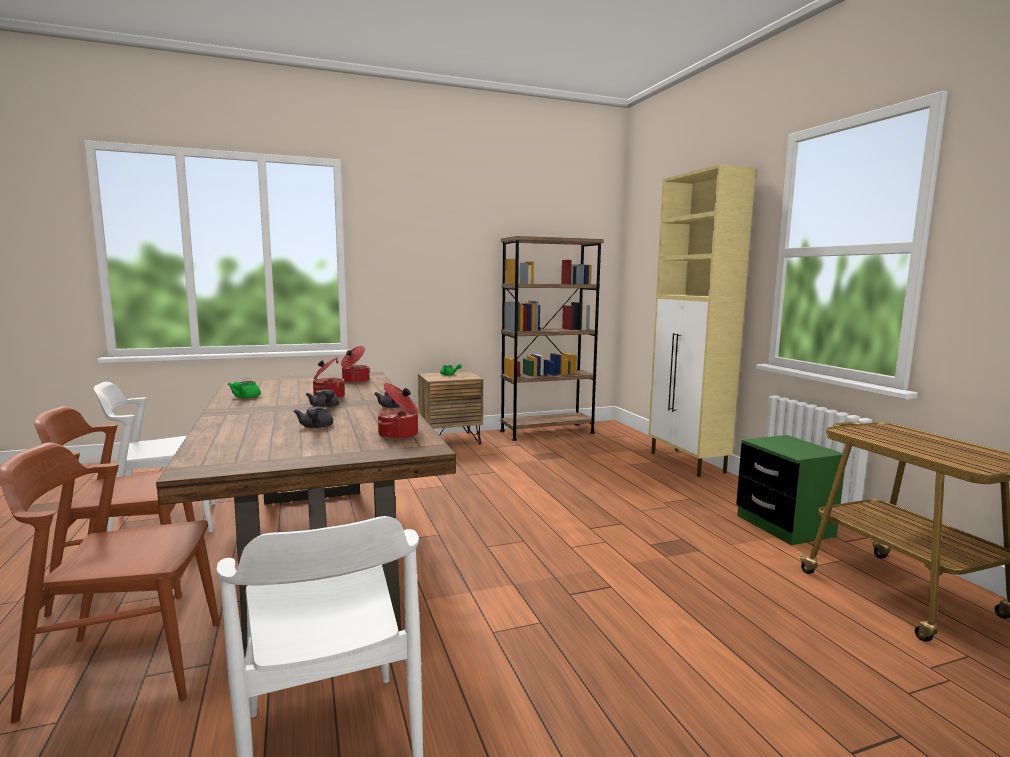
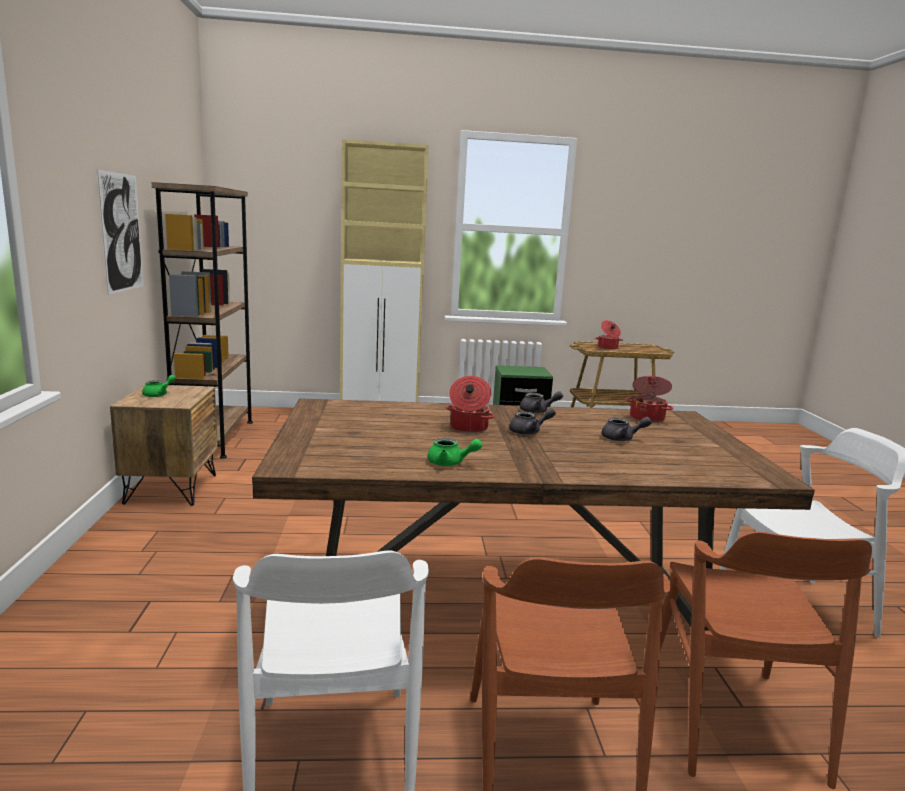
camera: 75 degrees left, 5 degrees up
cooking pot [341,346,370,384] -> cooking pot moved to [595,320,623,350]
none -> picture [97,170,144,295]

